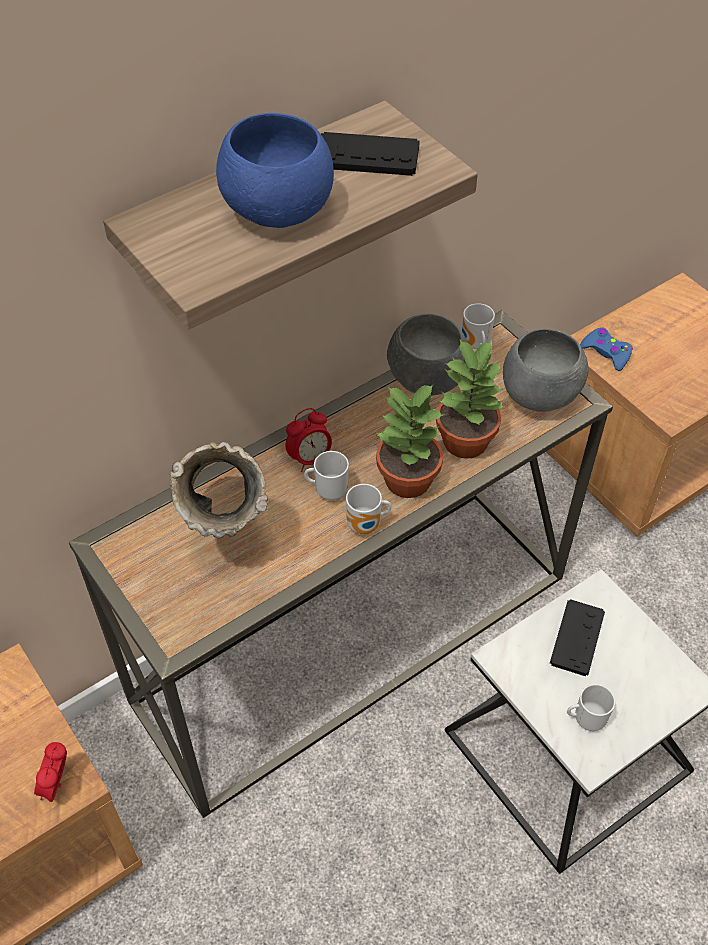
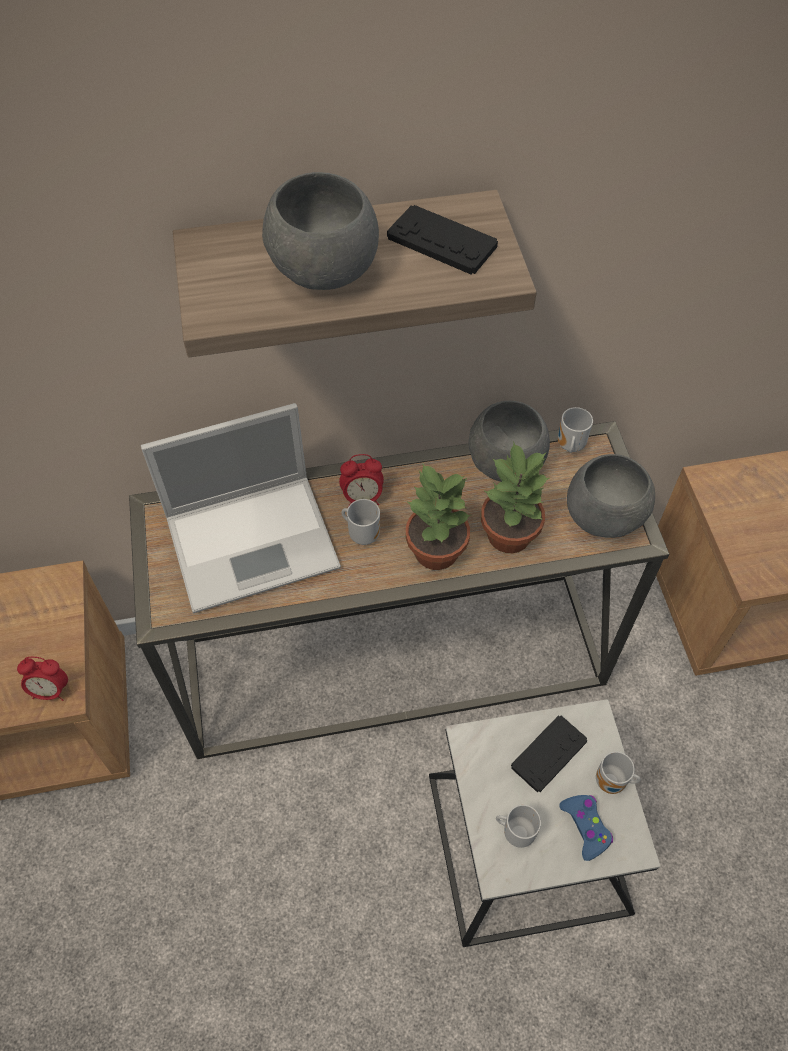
camera: 25 degrees right, 5 degrees up
alarm clock [34,742,67,802] -> alarm clock turned 120 degrees counterclockwise [17,657,68,701]
beige vase [170,442,268,539] -> laptop [141,403,341,613]
blue bowl [216,113,334,228] -> grey bowl [262,172,379,290]
mug [346,484,392,534] -> mug moved to [596,751,641,794]
blue game controller [580,327,633,371] -> blue game controller moved to [559,795,613,861]

